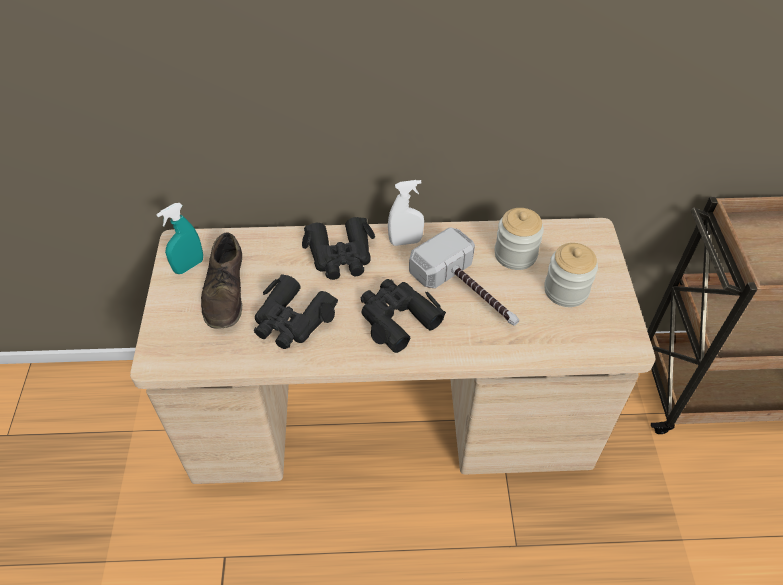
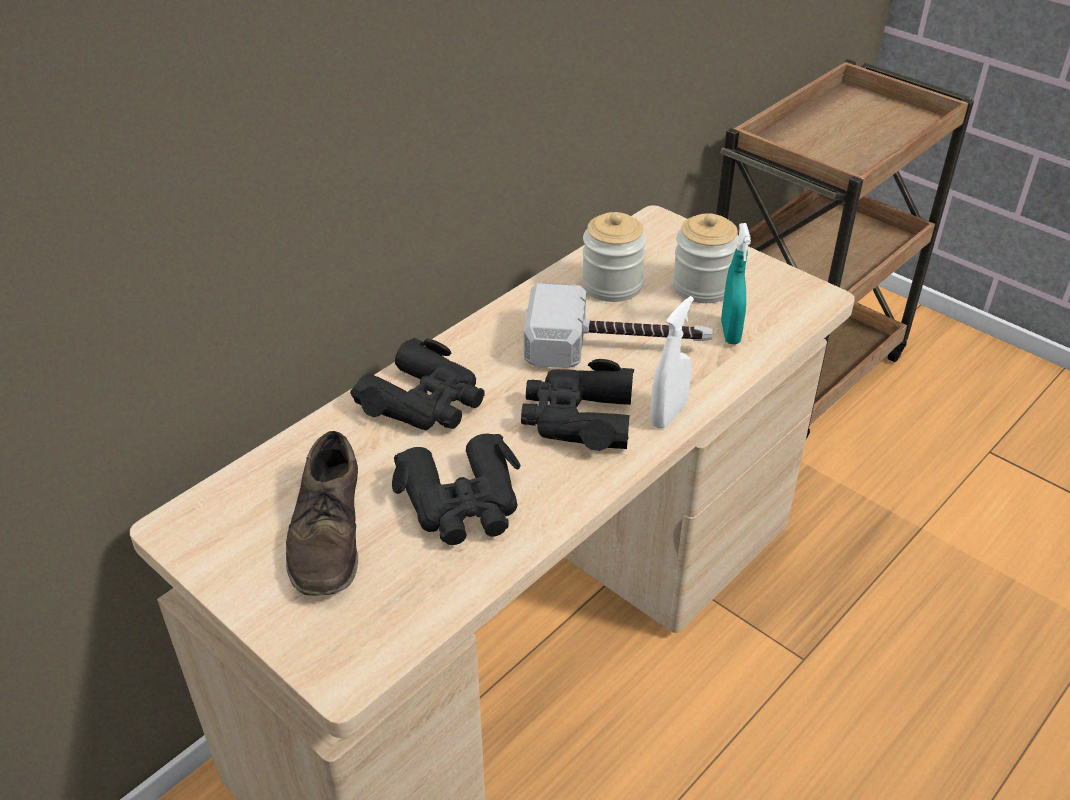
camera: 45 degrees left, 10 degrees down
turquoise spray bottle [156,203,203,274] -> turquoise spray bottle moved to [721,223,751,344]
brown shoe [201,232,242,329] -> brown shoe turned 45 degrees clockwise [286,431,358,596]
white spray bottle [388,180,424,246] -> white spray bottle moved to [650,296,694,429]

